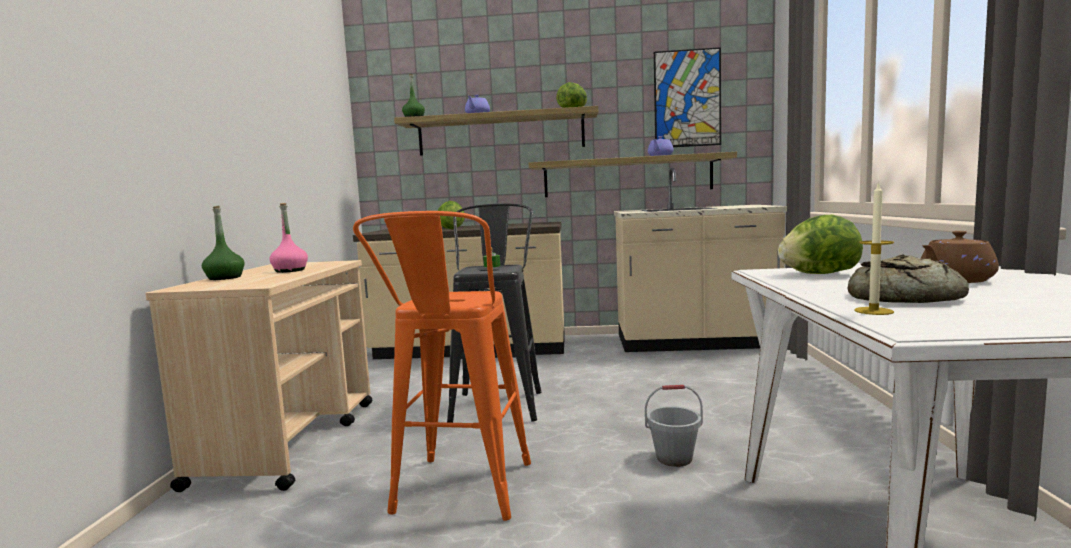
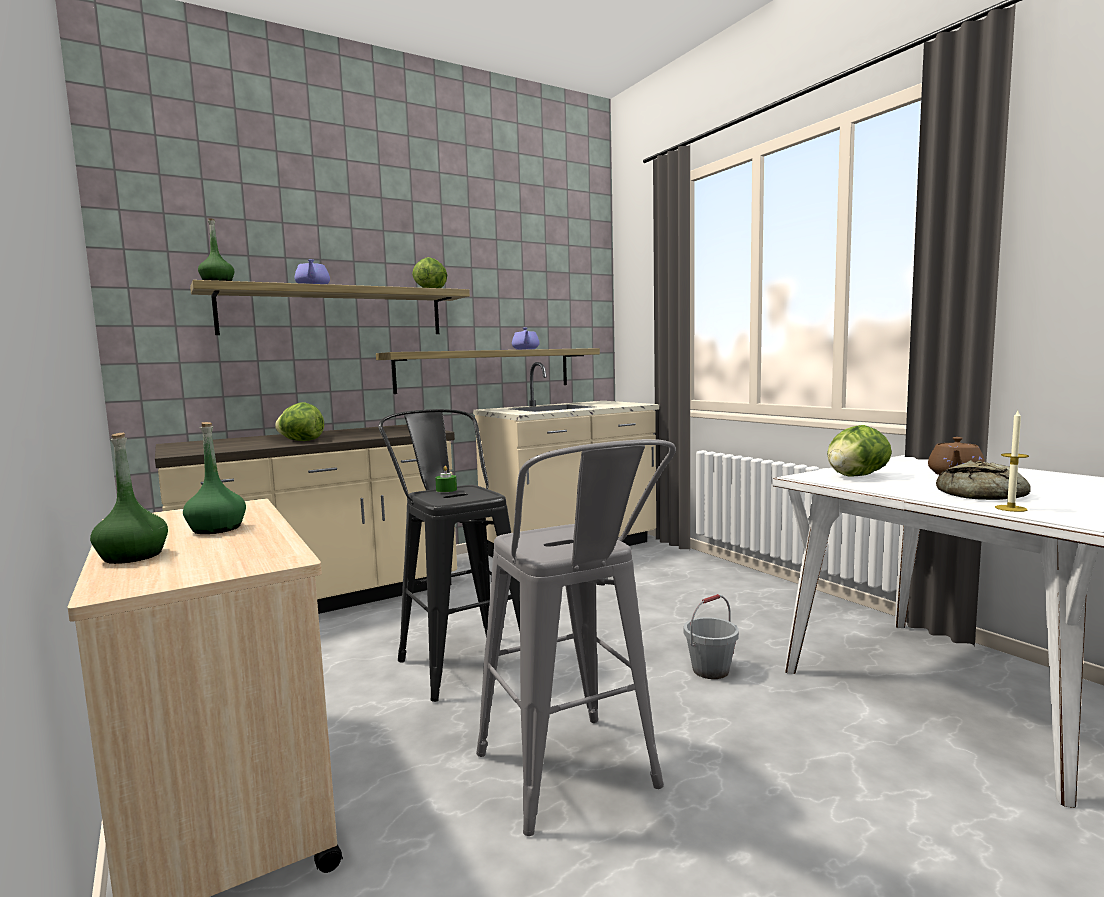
camera: 35 degrees left, 0 degrees up
pink bottle [269,203,308,273] -> green bottle [183,422,246,534]
orange stool [353,211,531,521] -> grey stool [476,439,676,836]
picture [654,47,721,147] -> none

